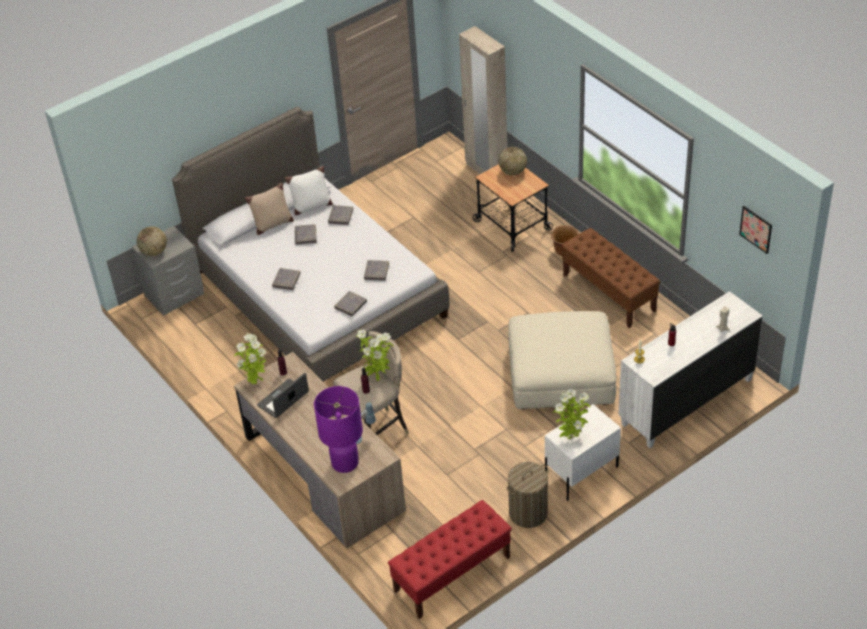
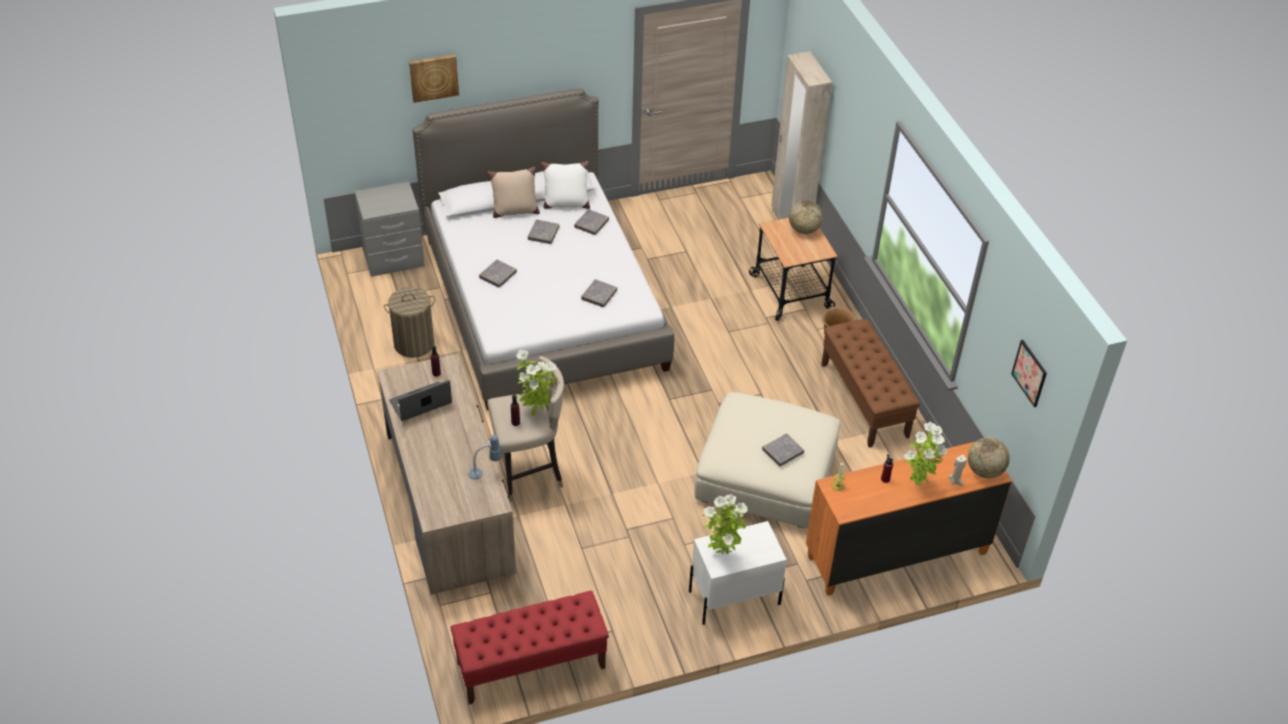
camera: 15 degrees right, 0 degrees up
globe [137,226,167,256] -> globe moved to [968,437,1010,478]
potted plant [234,333,266,384] -> potted plant moved to [904,422,947,486]
purple table lamp [314,386,363,473] -> none
grey book [334,291,367,316] -> grey book moved to [762,433,804,466]
laundry basket [506,462,549,528] -> laundry basket moved to [384,287,435,358]
white dresser [618,291,763,449] -> orange dresser [806,442,1012,596]
none -> picture [409,55,459,103]

